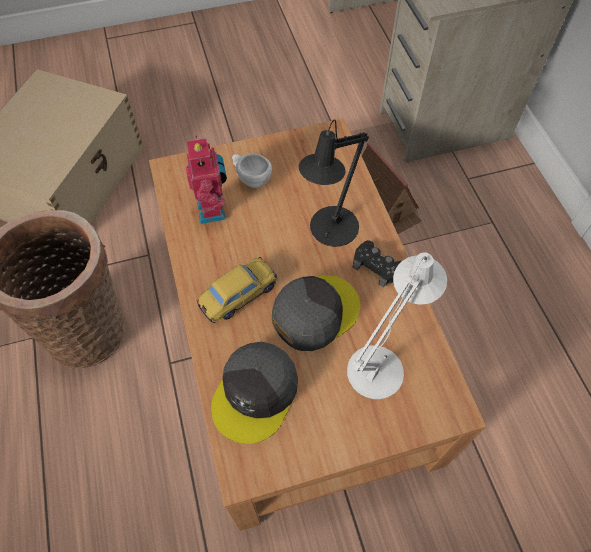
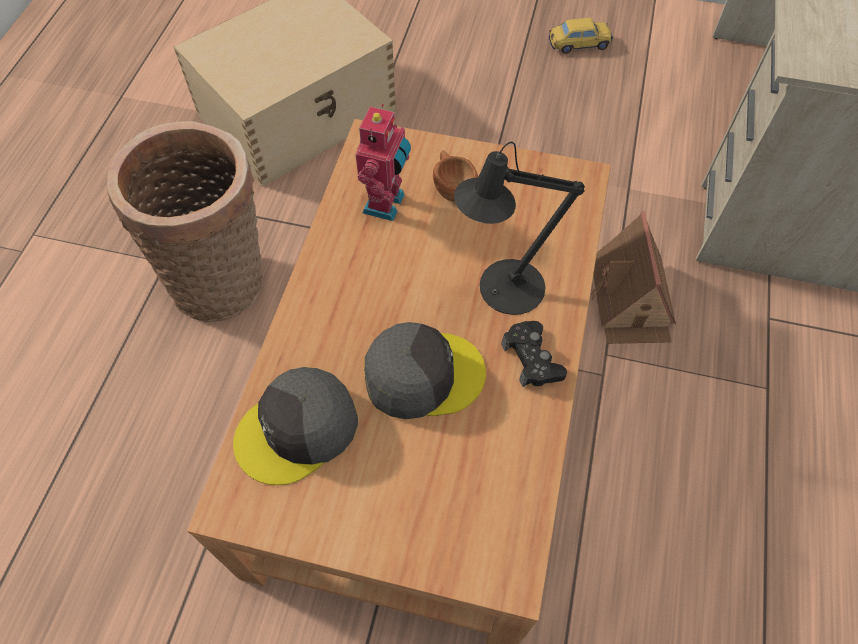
camera: 30 degrees right, 0 degrees up
toy car [197,257,277,323] -> toy car moved to [549,17,613,54]
white cup [232,153,272,188] -> brown cup [433,150,478,202]
white table lamp [347,252,447,399] -> none

